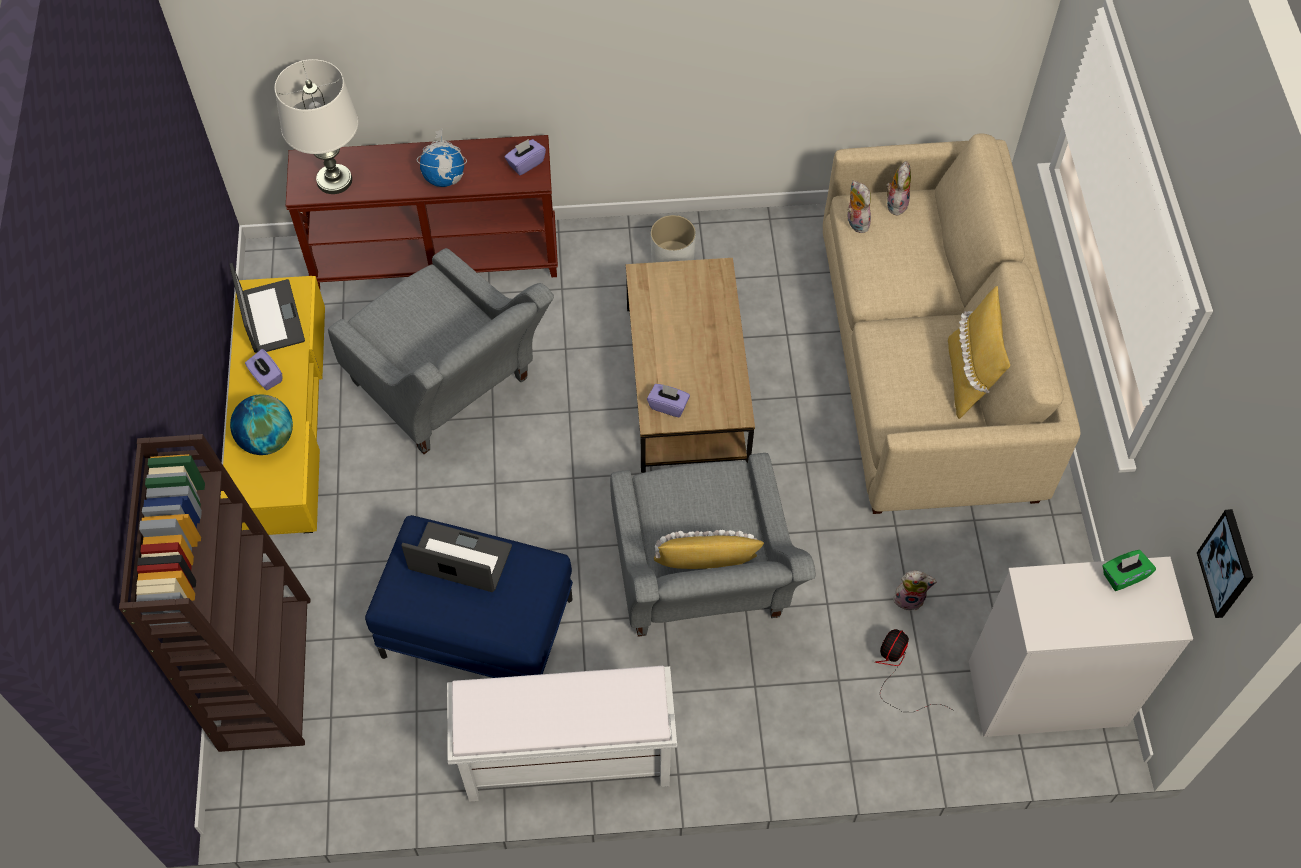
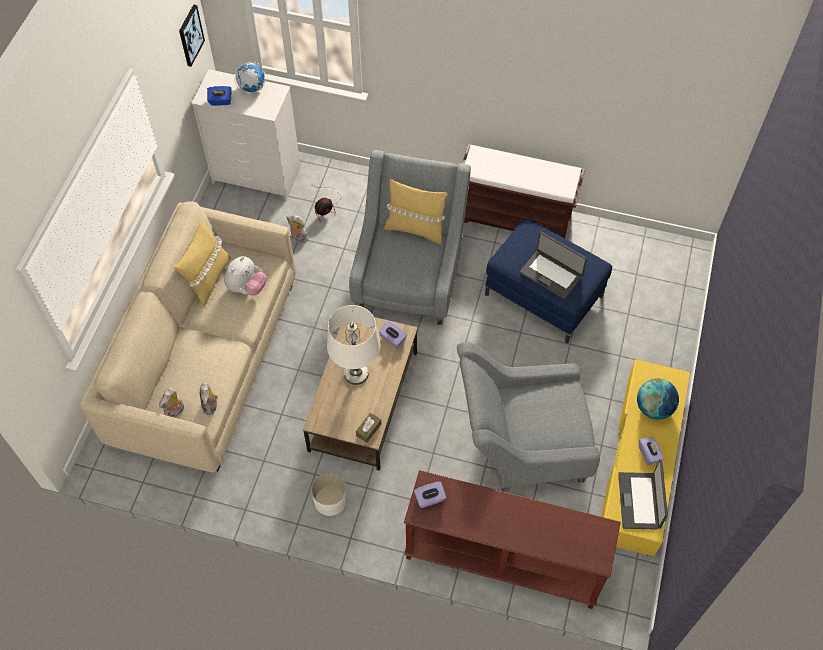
camera: 160 degrees left, 0 degrees up
brown bookcase [119,434,310,752] -> none
white table lamp [275,59,358,194] -> white table lamp moved to [327,305,381,385]
grey armchair [328,248,554,454] -> grey armchair turned 75 degrees counterclockwise [457,342,600,492]
globe [417,128,467,187] -> globe moved to [235,61,265,93]
white bench [447,666,677,802] -> brown bench [462,144,585,238]
green tissue box [1102,550,1156,591] -> blue tissue box [207,86,231,106]
none -> plush toy [224,256,266,296]
none -> brown tissue box [356,413,381,443]

